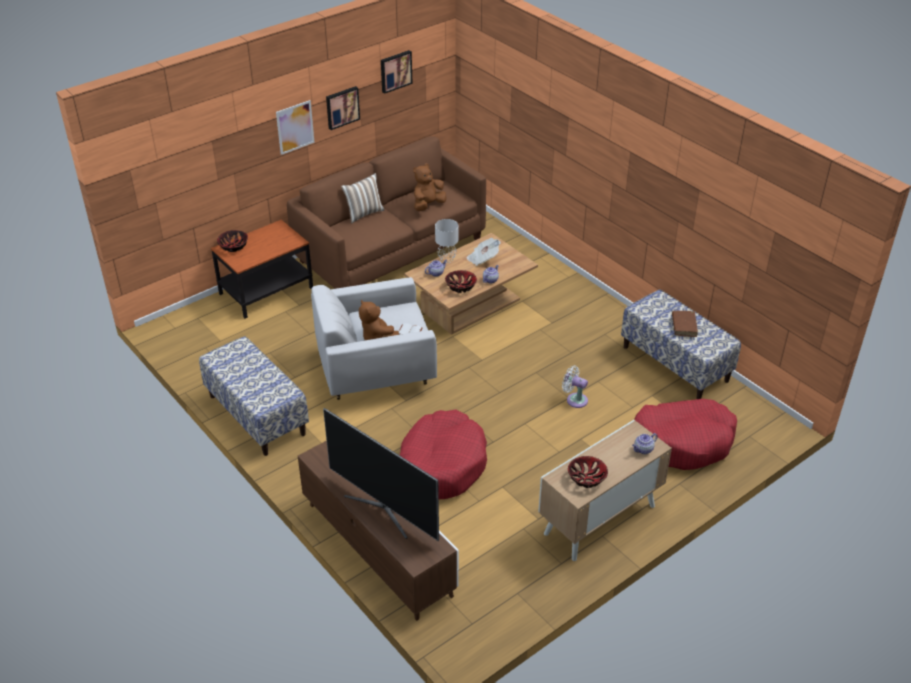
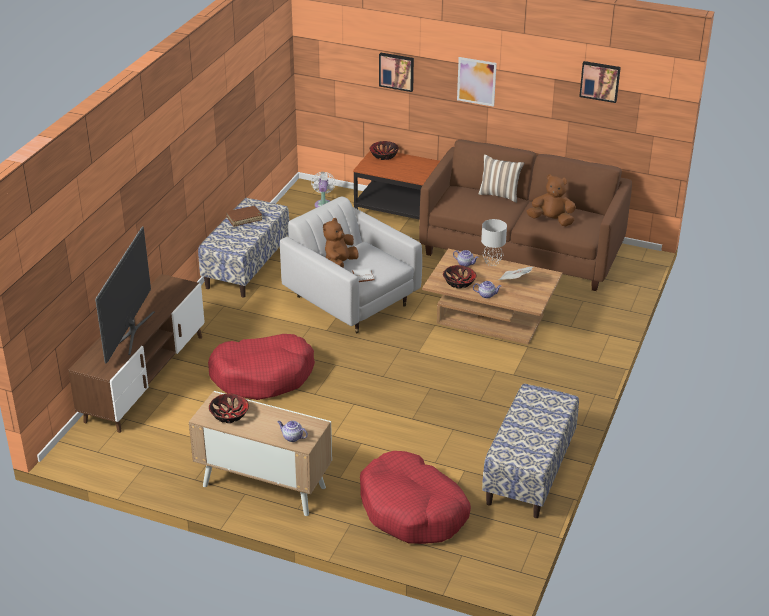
camera: 60 degrees right, 5 degrees down
picture [326,86,360,130] -> picture moved to [379,53,414,92]
white fan [562,365,588,408] -> white fan moved to [311,172,336,208]
brown book [672,311,698,337] -> brown book moved to [226,206,262,227]

